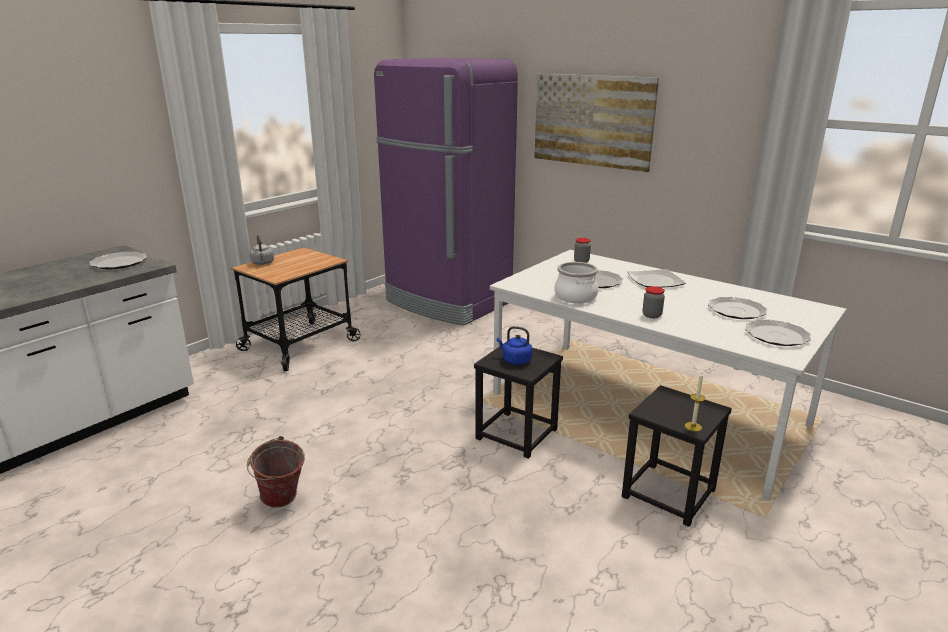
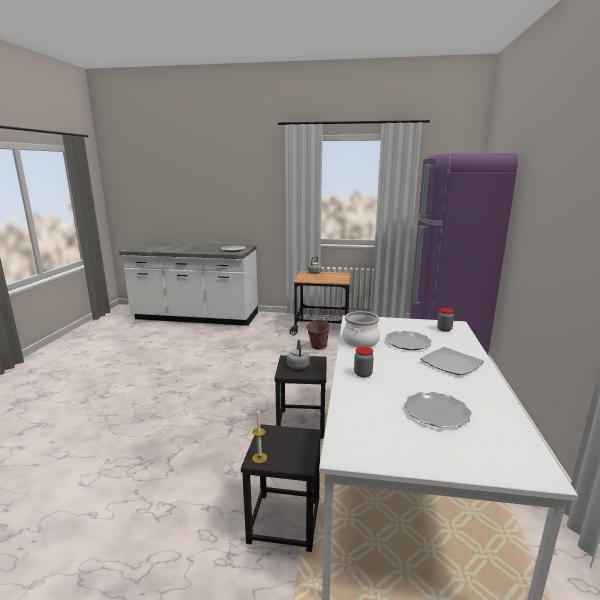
camera: 60 degrees right, 5 degrees down
bucket [247,436,305,508] -> bucket moved to [305,320,330,350]
blue kettle [497,326,533,365] -> grey kettle [287,339,310,369]
picture [534,73,659,172] -> none
plate [745,320,811,346] -> none

